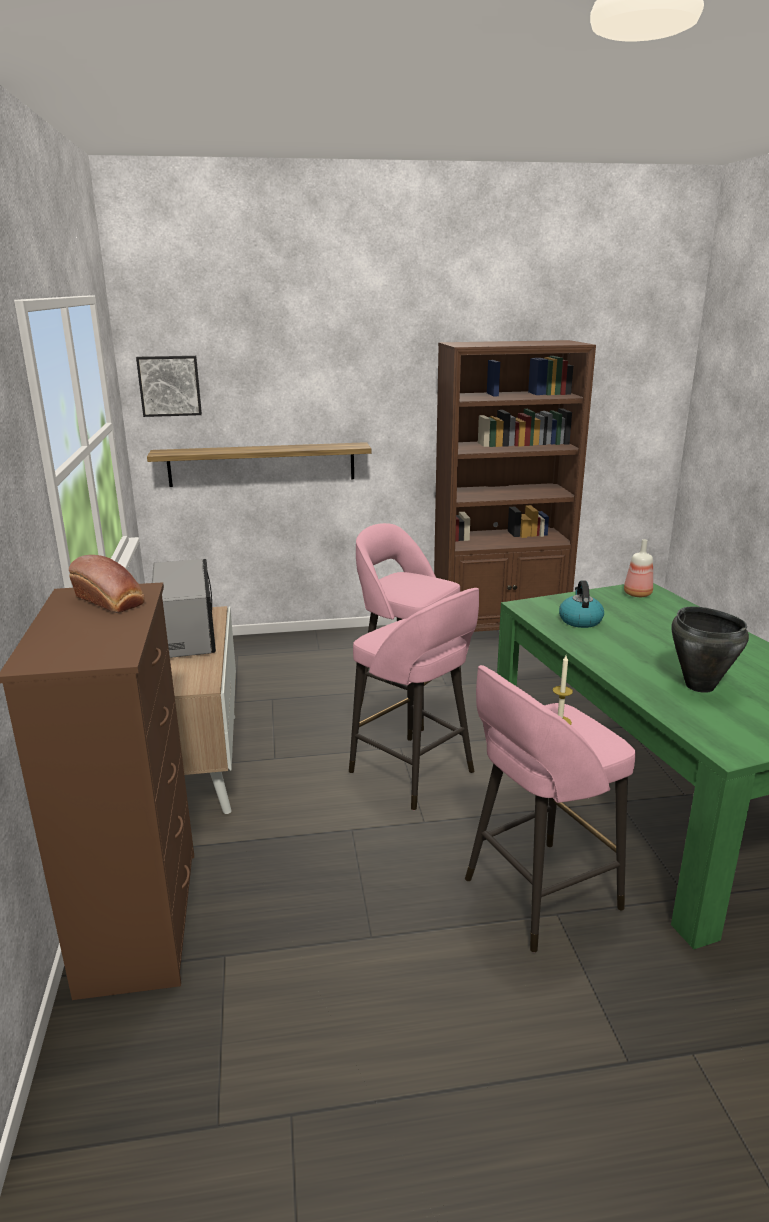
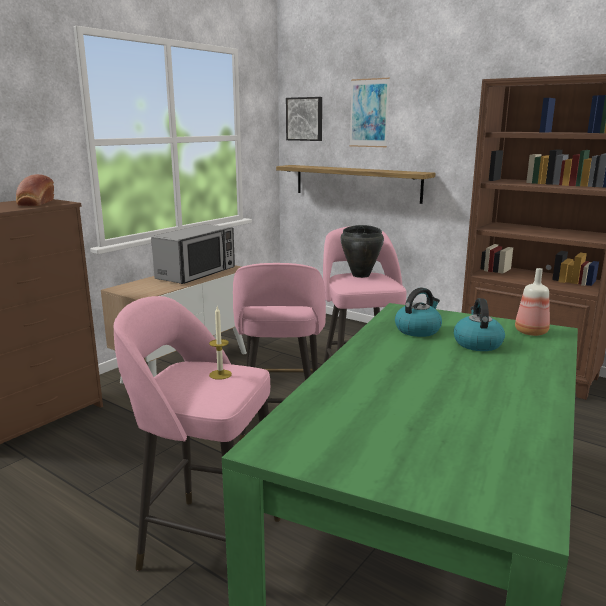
camera: 45 degrees right, 5 degrees down
black cooking pot [672,606,749,693] -> black cooking pot moved to [340,225,384,278]
none -> picture [350,78,390,147]
none -> kettle [454,298,505,351]

